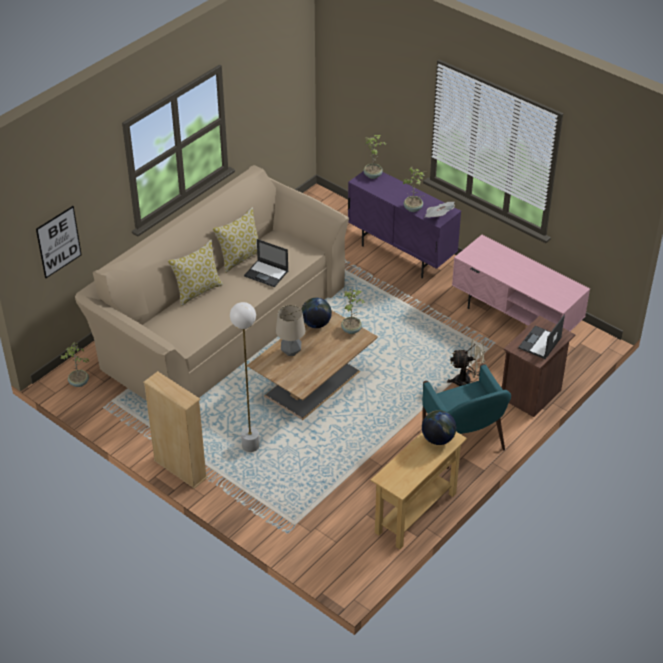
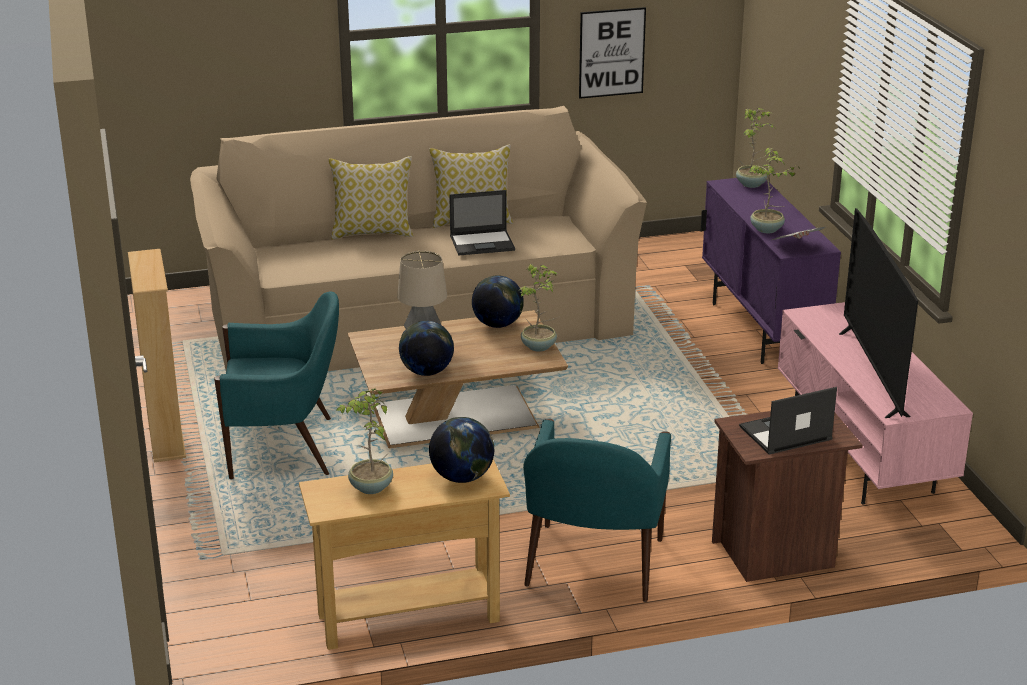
camera: 35 degrees right, 15 degrees down
picture [36,206,82,278] -> picture moved to [579,7,646,99]
potted plant [60,342,89,387] -> potted plant moved to [336,388,393,494]
white floor lamp [230,302,260,452] -> turquoise armchair [214,291,339,479]
laptop [244,239,289,287] -> laptop turned 75 degrees counterclockwise [449,190,515,256]
beige fan [447,339,485,386] -> none
none -> globe [399,321,454,376]
none -> television [839,208,918,418]

